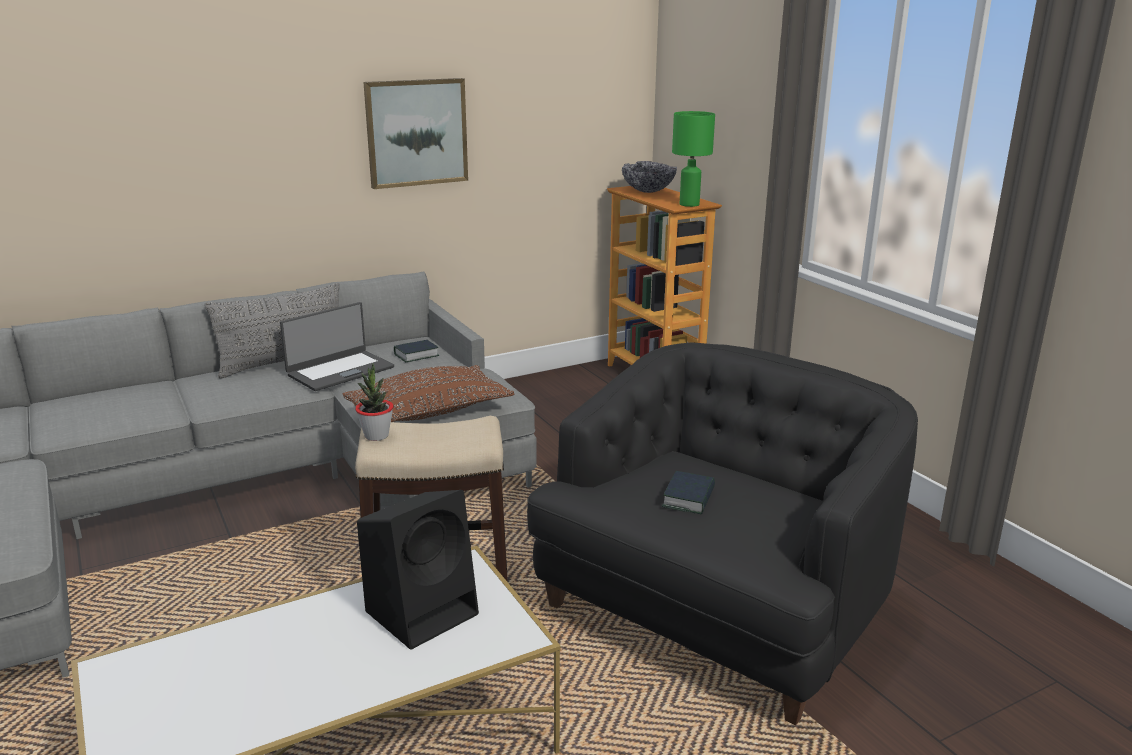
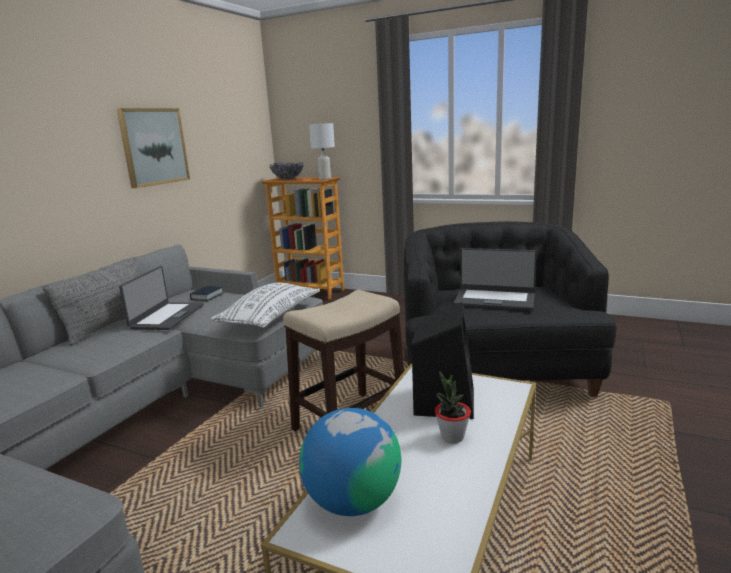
camera: 35 degrees left, 5 degrees down
brown pillow [343,365,514,422] -> white pillow [211,283,320,328]
potted plant [355,363,394,441] -> potted plant moved to [435,371,471,443]
book [662,471,715,515] -> laptop [453,248,537,310]
green table lamp [672,111,715,207] -> white table lamp [309,123,335,180]
none -> globe [299,408,401,516]

